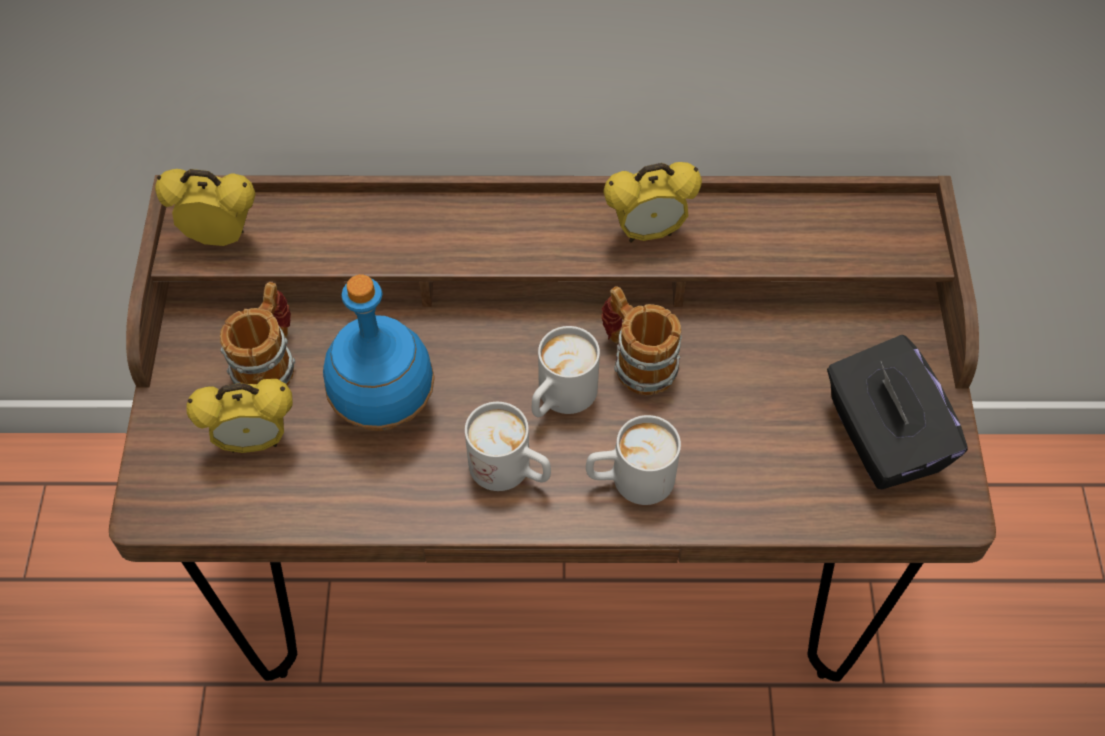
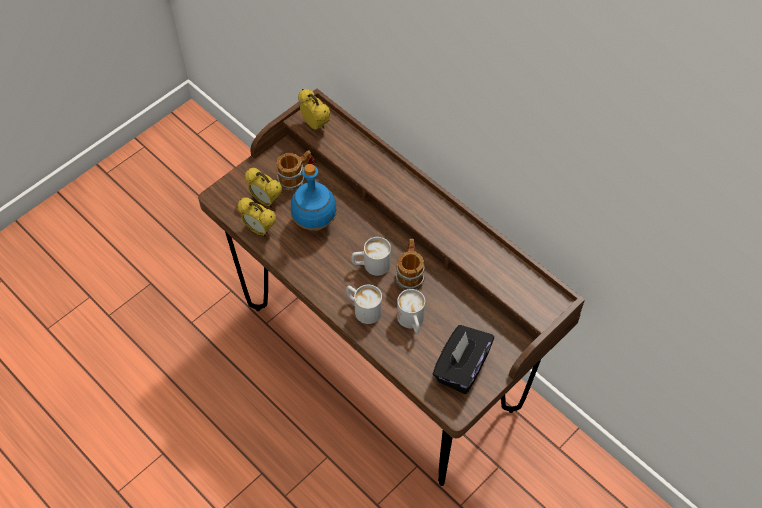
camera: 45 degrees right, 0 degrees up
white mug [465,402,551,491] -> white mug moved to [397,289,425,334]
alarm clock [603,162,702,243] -> alarm clock moved to [237,197,276,237]

